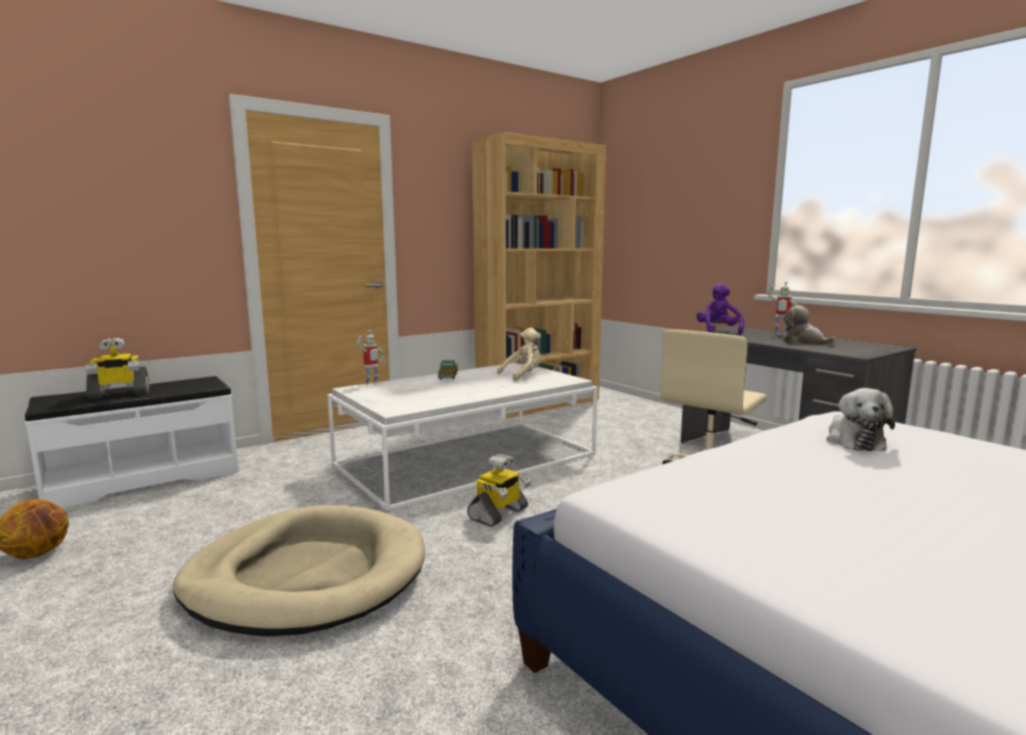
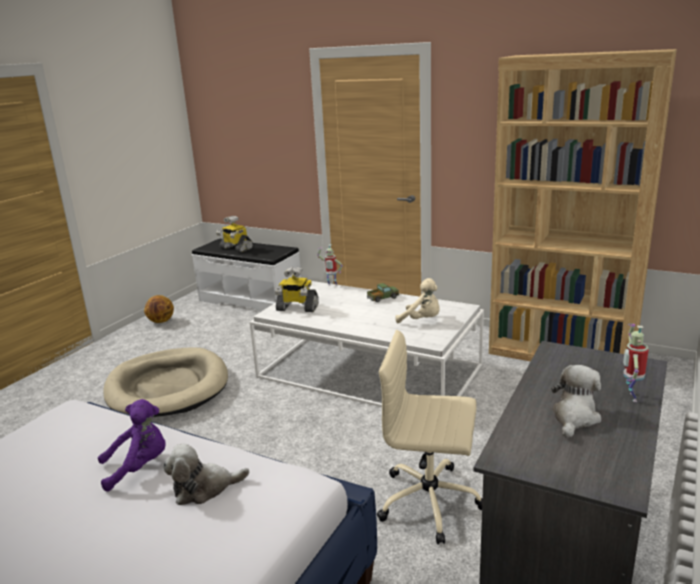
camera: 65 degrees right, 10 degrees up
toy robot [467,454,531,527] -> toy robot moved to [275,267,319,312]
purple plush toy [696,284,744,335] -> purple plush toy moved to [98,399,166,491]

